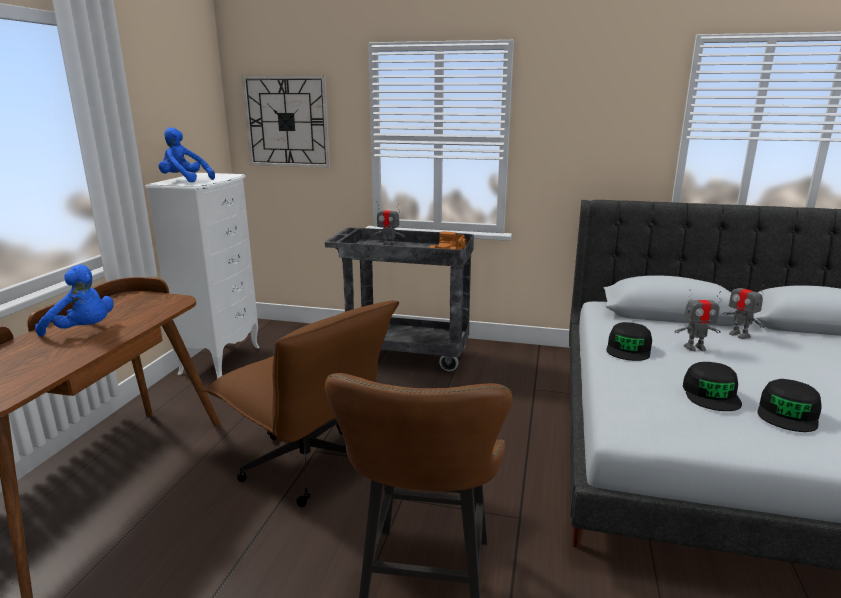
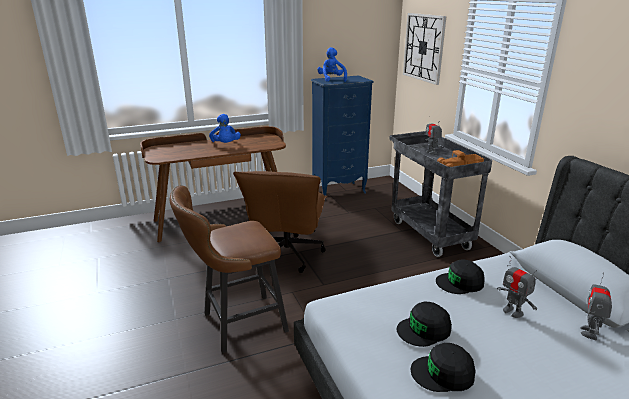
camera: 55 degrees right, 5 degrees up
white dresser [145,173,260,379] -> blue dresser [311,75,374,200]

